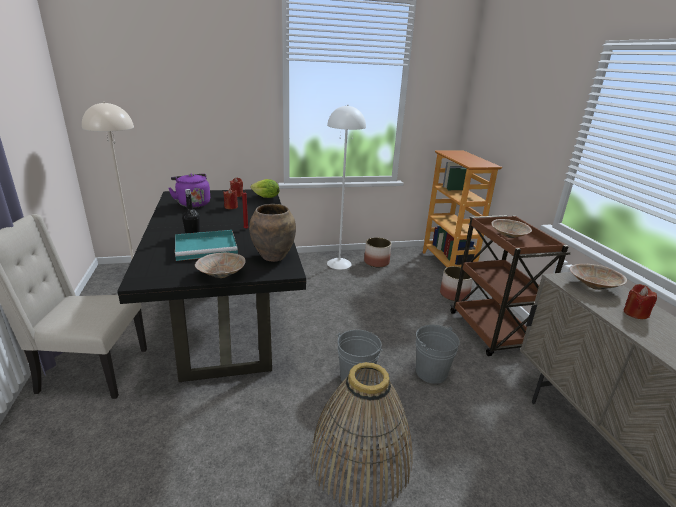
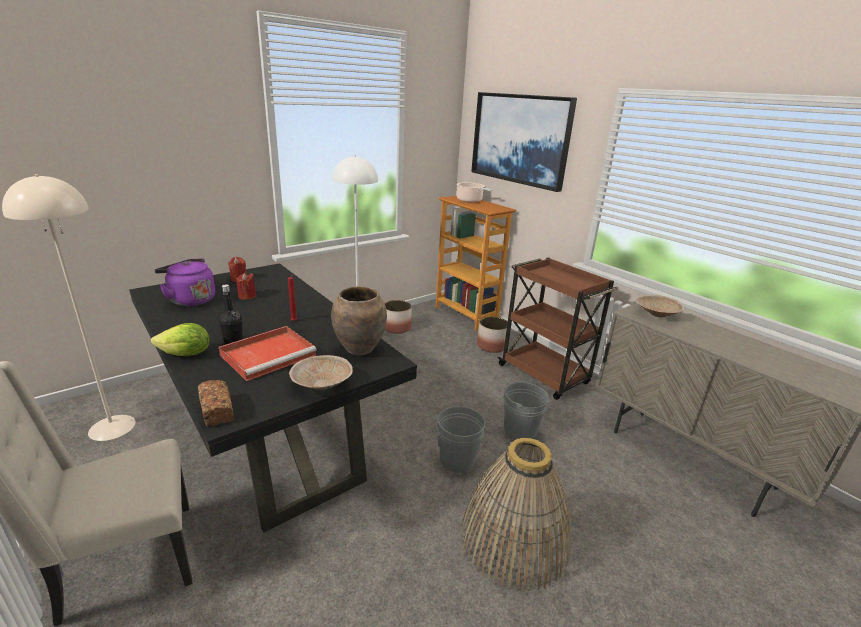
camera: 25 degrees left, 0 degrees up
turquoise tray [175,230,238,261] -> red tray [219,326,316,381]
lettuce [251,179,279,198] -> lettuce moved to [151,323,210,356]
beige bowl [492,219,532,238] -> none
red candle [624,284,657,319] -> none
none -> bread [198,380,233,427]
none -> cooking pot [457,182,492,202]
none -> picture [471,92,577,192]

